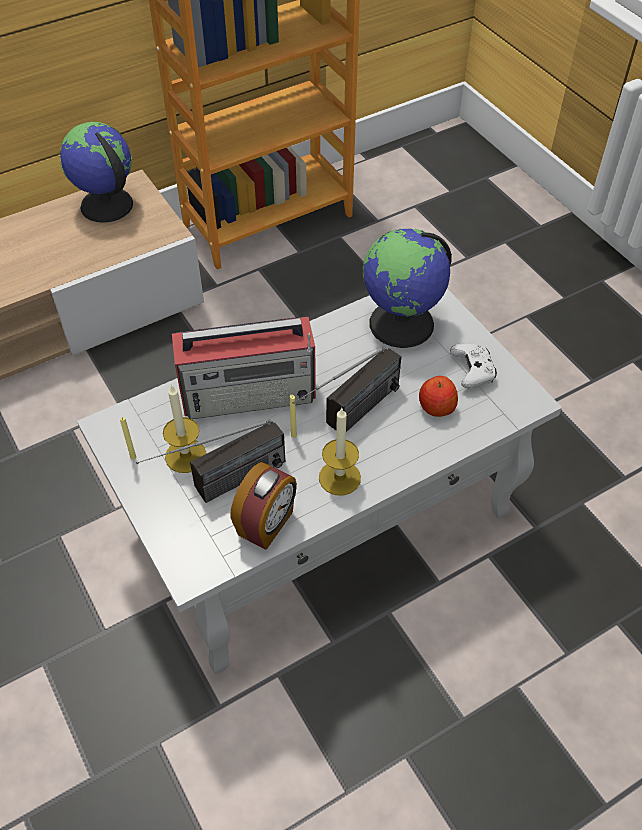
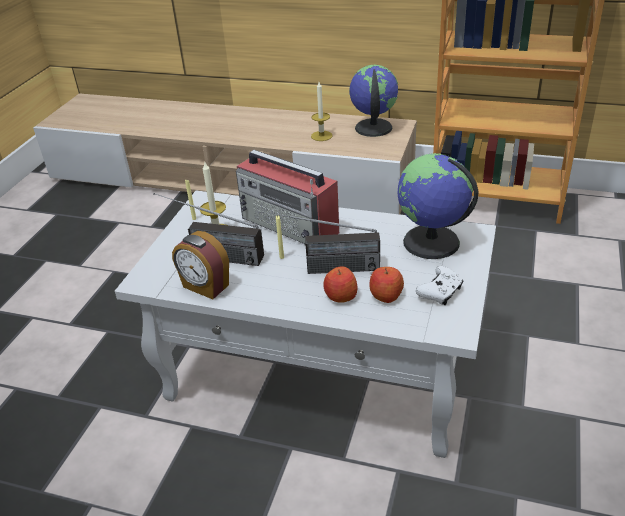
camera: 50 degrees right, 15 degrees down
alarm clock [230,462,297,550] -> alarm clock turned 45 degrees clockwise [172,231,229,299]
candle [319,407,361,496] -> candle moved to [311,82,333,141]
none -> apple [324,266,358,303]

